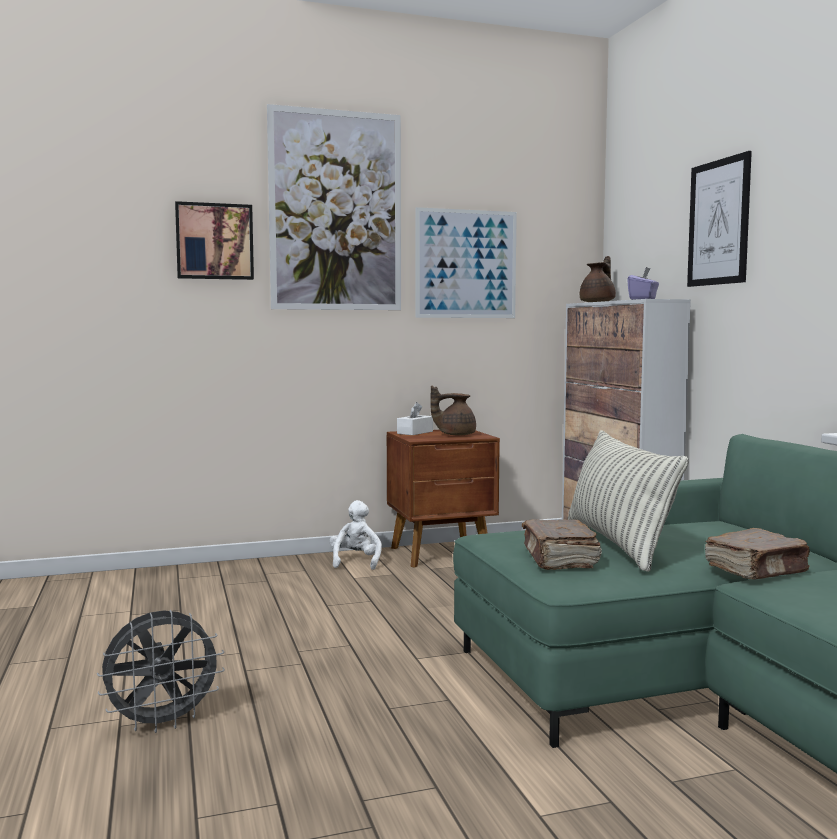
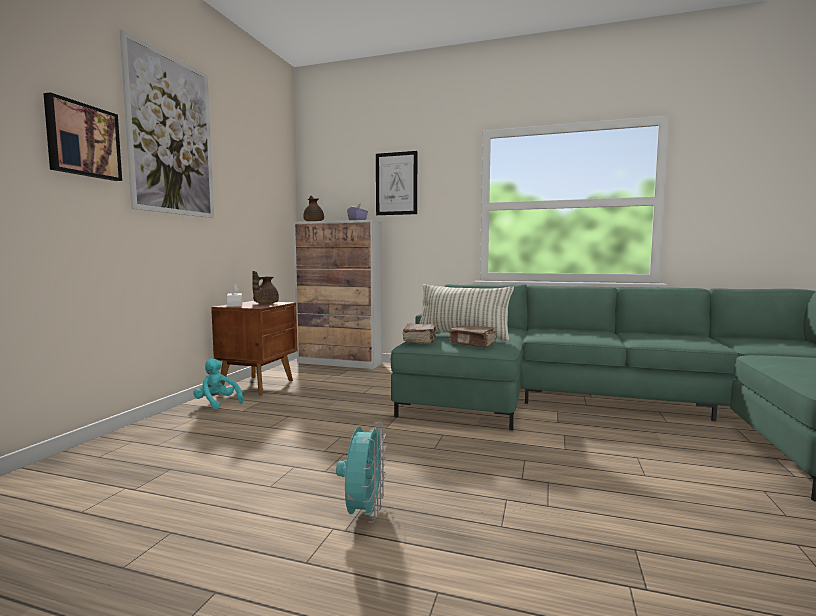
camera: 55 degrees left, 0 degrees up
grey fan [97,610,225,733] -> turquoise fan [336,422,387,523]
white plush toy [329,500,382,570] -> turquoise plush toy [193,358,243,410]
picture [416,207,517,318] -> none
brown book [705,528,810,580] -> brown book moved to [403,323,436,344]

